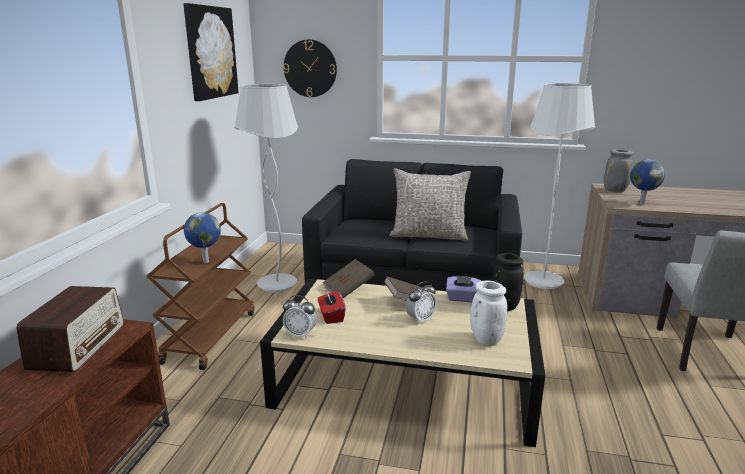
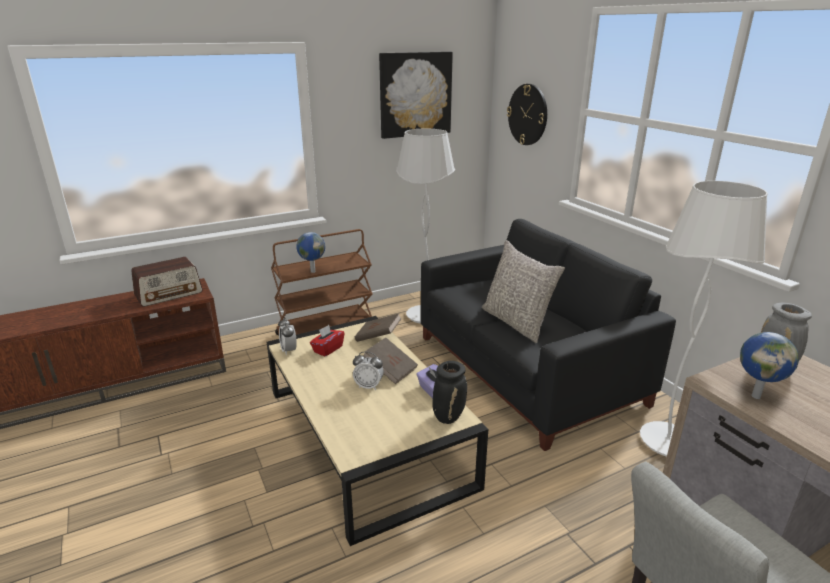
camera: 50 degrees right, 5 degrees up
white vase [470,280,508,346] -> none

